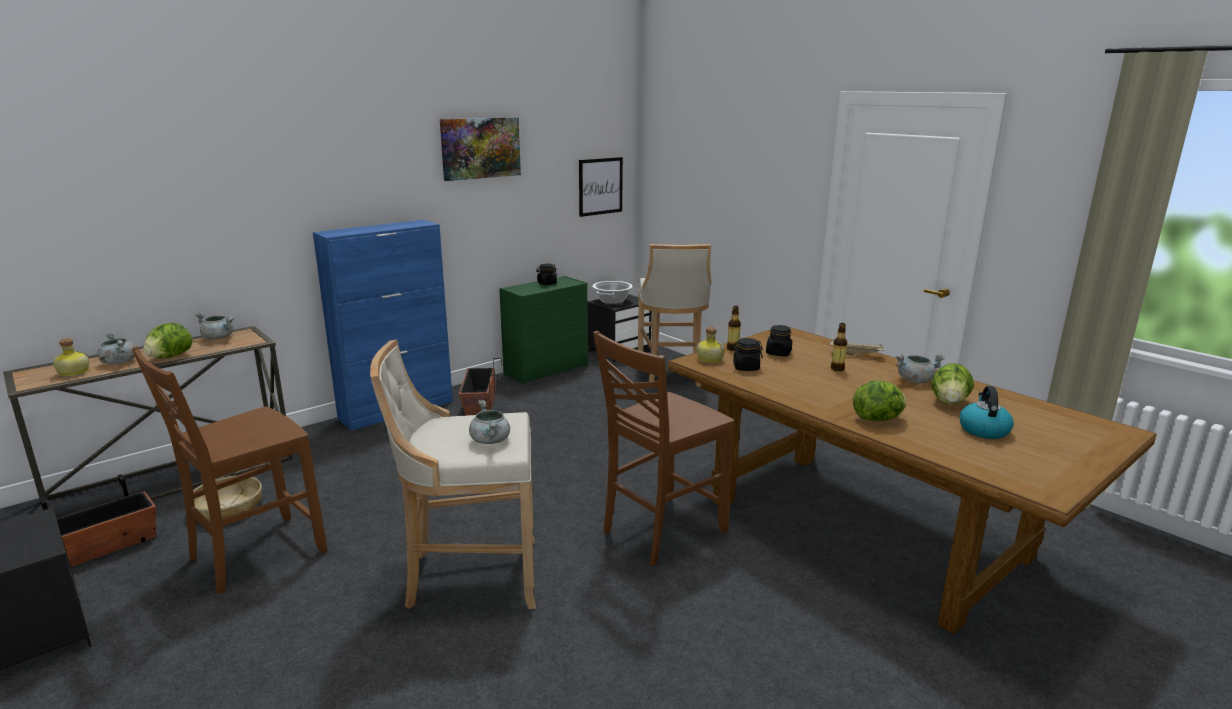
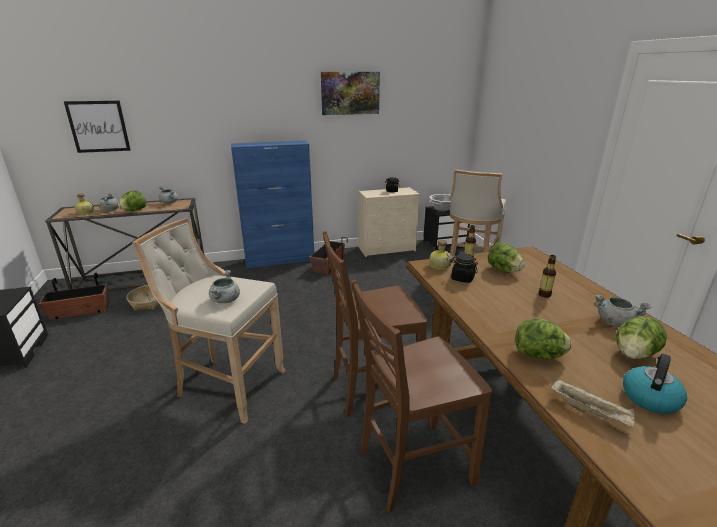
camera: 25 degrees right, 5 degrees up
brown chair [132,346,327,594] -> brown chair moved to [351,280,492,513]
green dresser [499,276,588,384] -> beige dresser [359,187,419,257]
picture [579,157,623,217] -> picture moved to [64,101,131,153]
black jar [766,325,792,356] -> lettuce [488,243,525,273]
beige tray [830,340,884,356] -> beige tray moved to [551,379,635,427]

